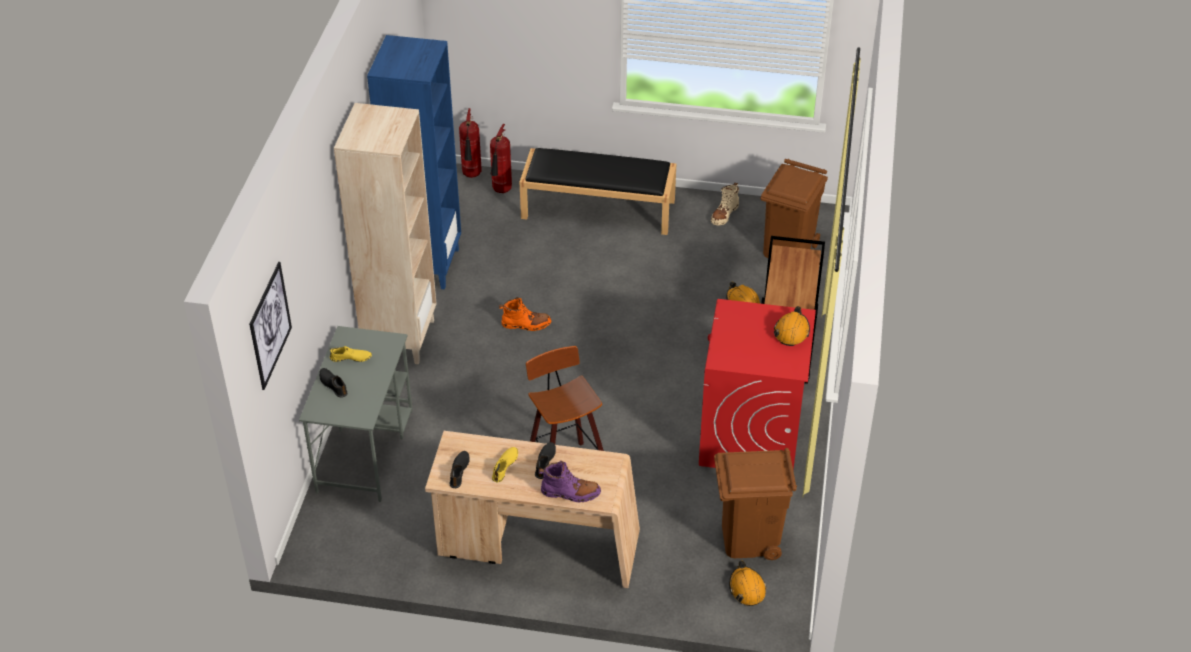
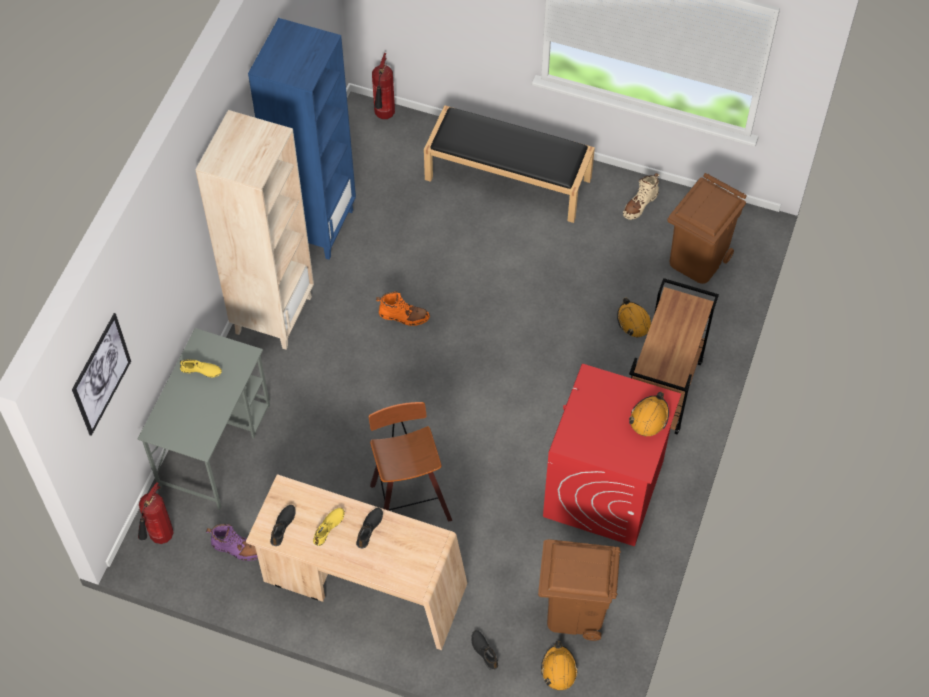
camera: 10 degrees right, 15 degrees up
black shoe [319,368,348,398] -> black shoe moved to [471,630,498,670]
fire extinguisher [490,124,512,193] -> fire extinguisher moved to [138,482,174,544]
purple boot [539,461,601,502] -> purple boot moved to [206,524,258,561]

